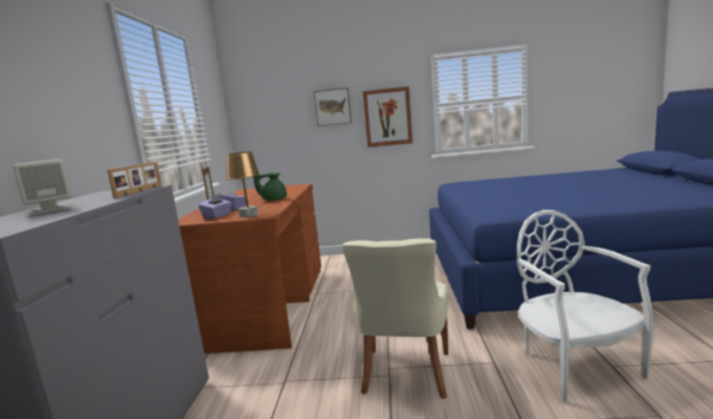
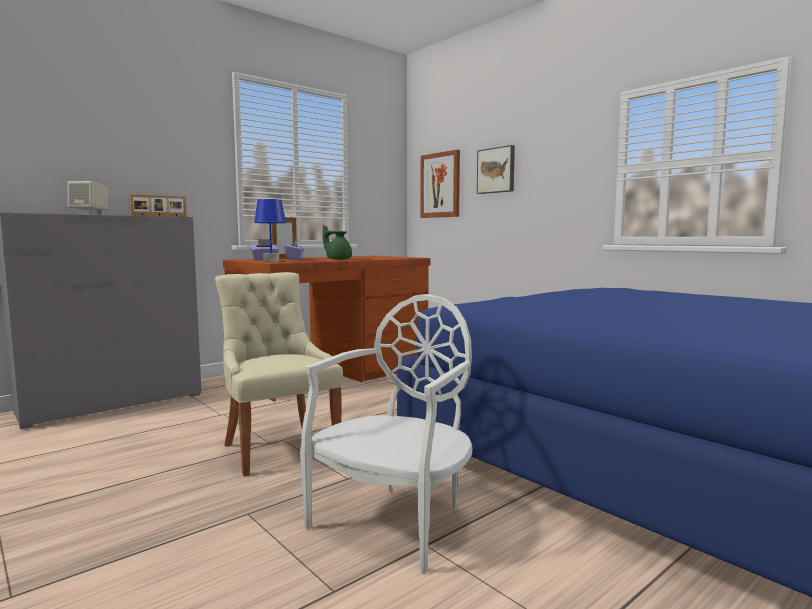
camera: 45 degrees right, 5 degrees down
brown table lamp [226,151,260,218] -> blue table lamp [254,199,286,262]
beige chair [342,239,449,399] -> beige chair turned 90 degrees clockwise [215,272,343,477]
picture [363,87,413,147] -> picture moved to [420,150,460,218]

